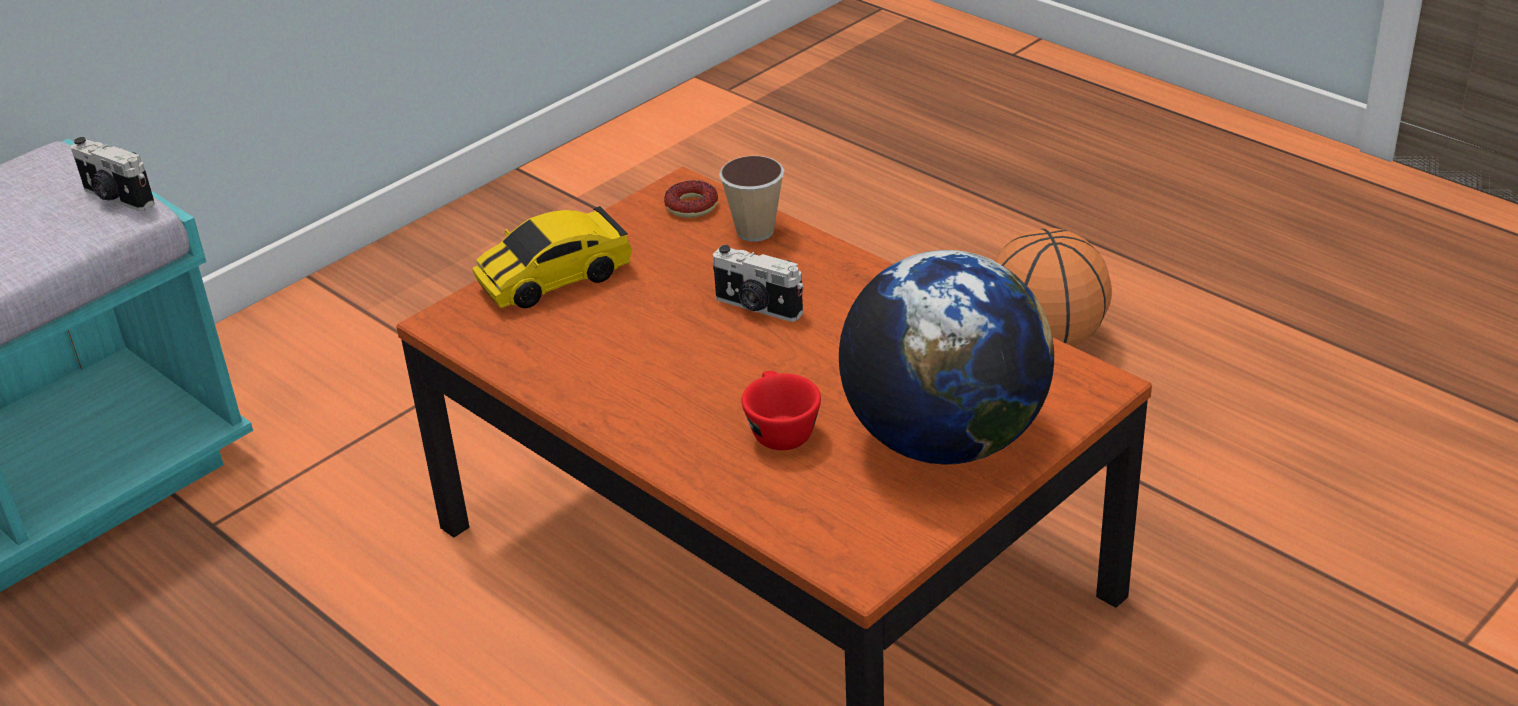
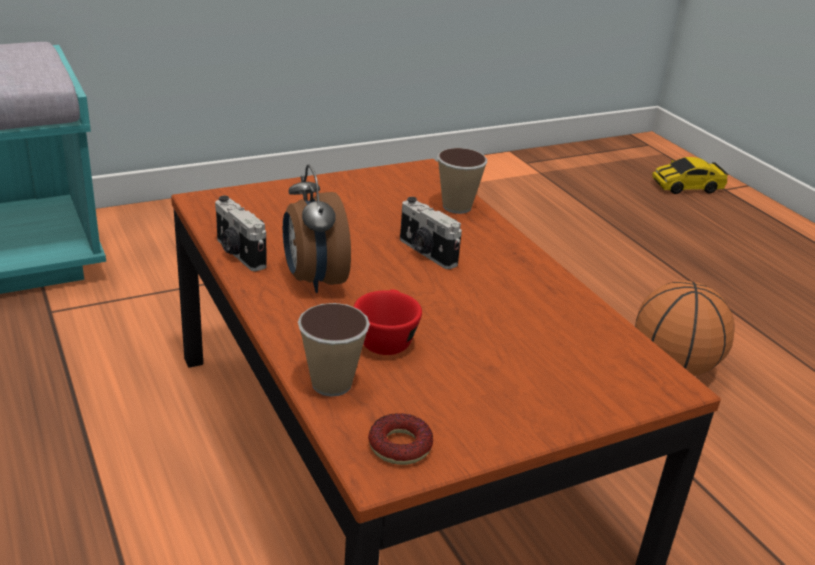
camera: 15 degrees right, 5 degrees down
camera [71,137,155,211] -> camera moved to [215,196,267,271]
toy car [472,206,632,308] -> toy car moved to [652,157,729,194]
donut [664,180,718,218] -> donut moved to [368,413,433,465]
globe [839,250,1054,465] -> none
none -> alarm clock [283,164,351,293]
none -> cup [298,303,370,397]

